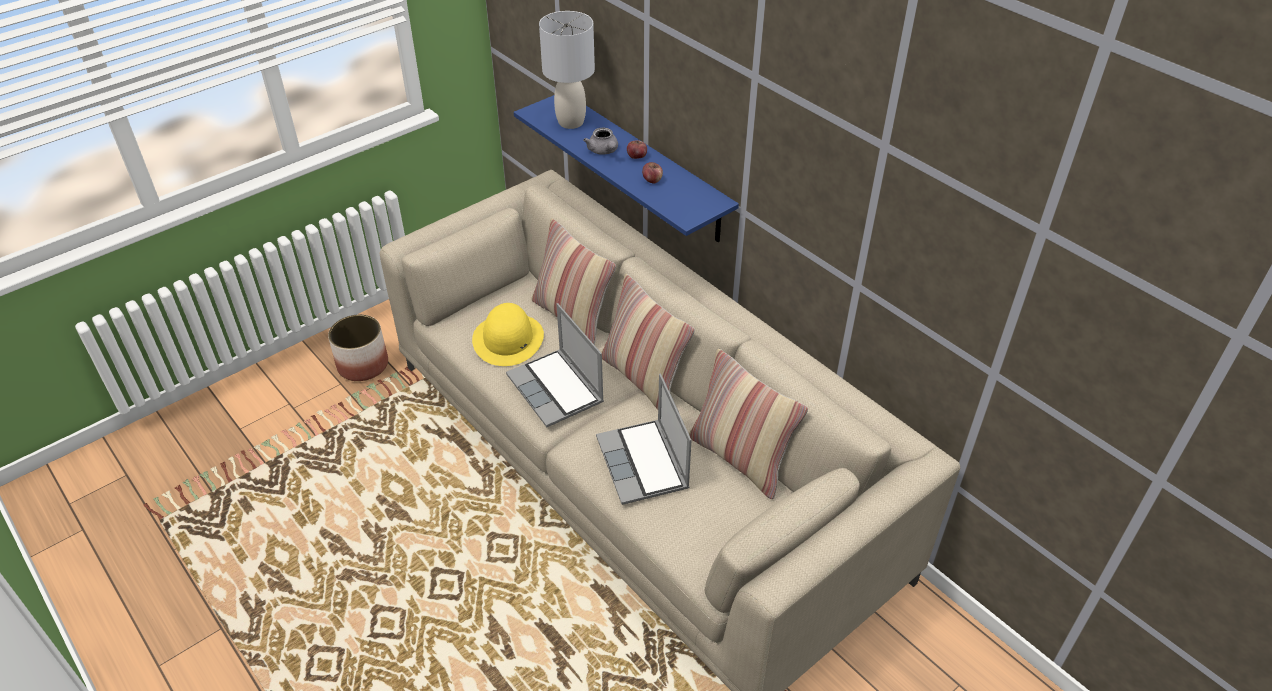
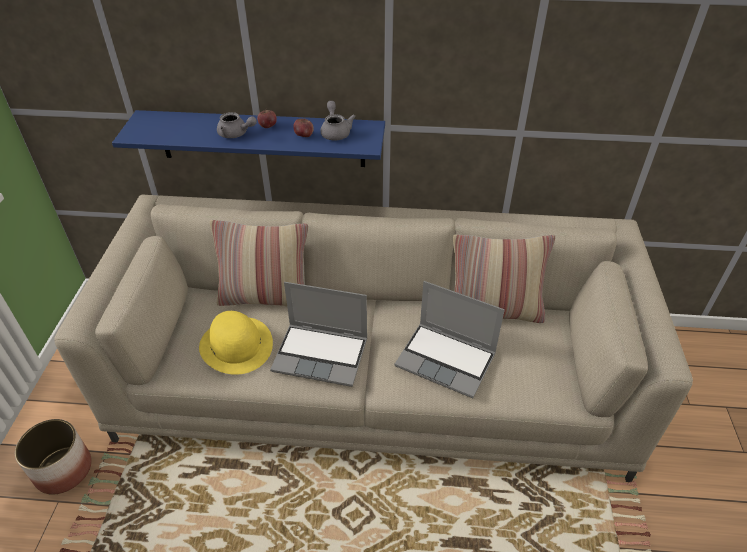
camera: 45 degrees left, 0 degrees up
grey table lamp [539,11,595,129] -> none
pillow [601,274,695,410] -> none
none -> grey teapot [320,101,356,141]

